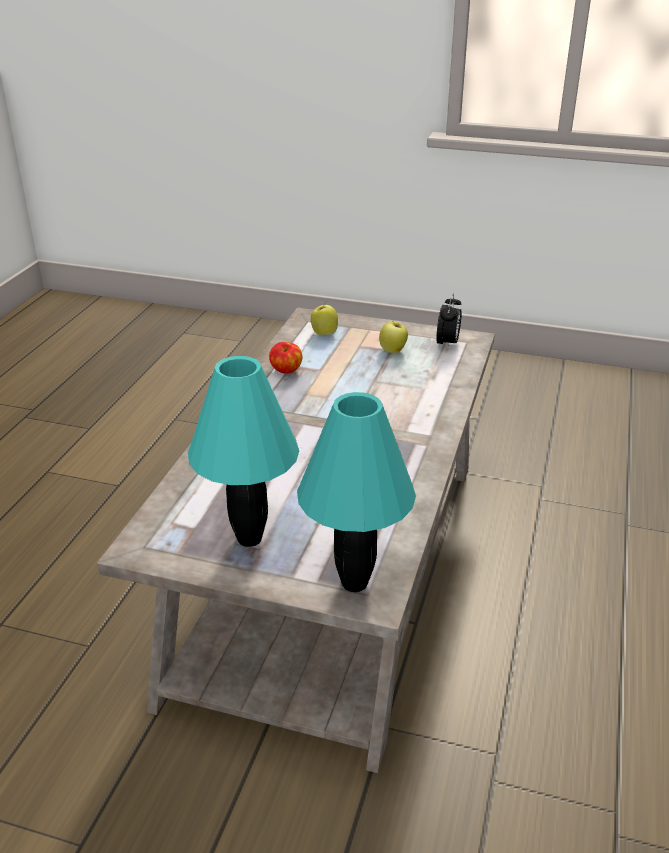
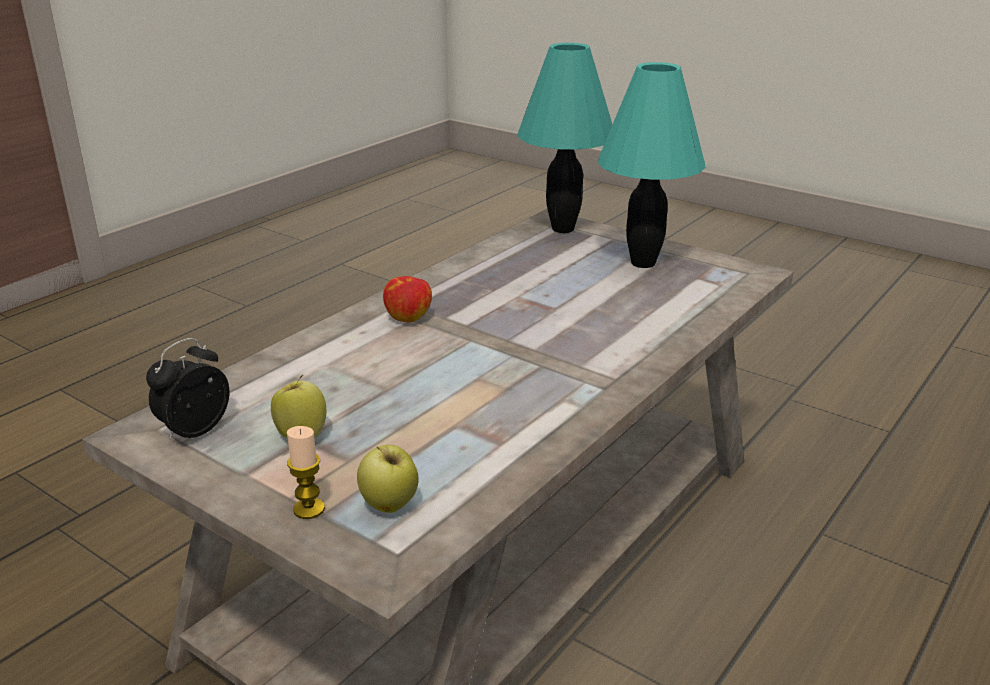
camera: 160 degrees left, 5 degrees down
apple [269,342,302,374] -> apple moved to [383,276,432,322]
none -> candle [287,426,325,519]

